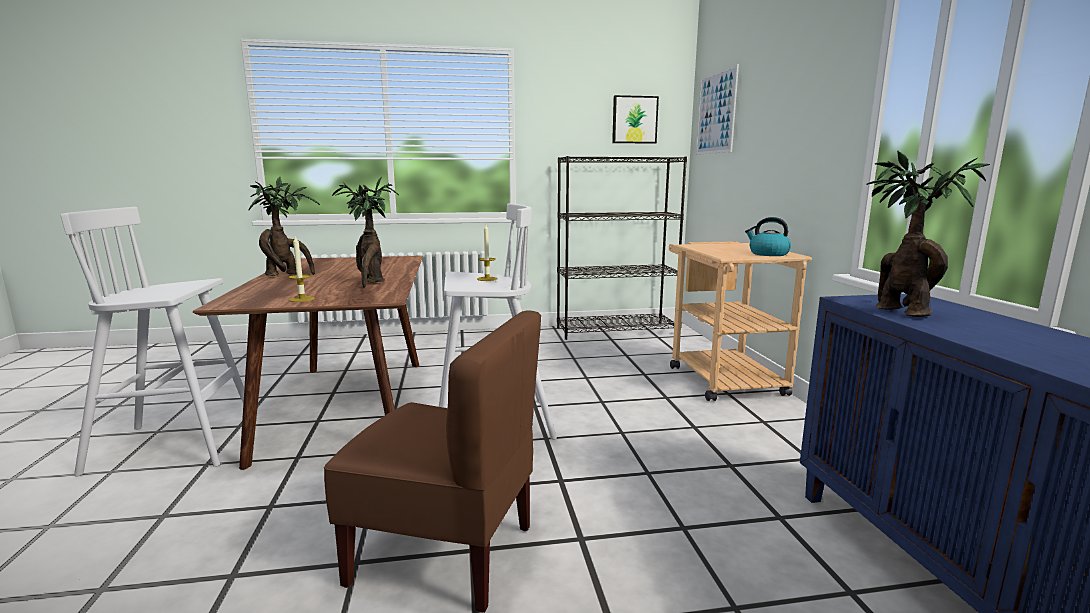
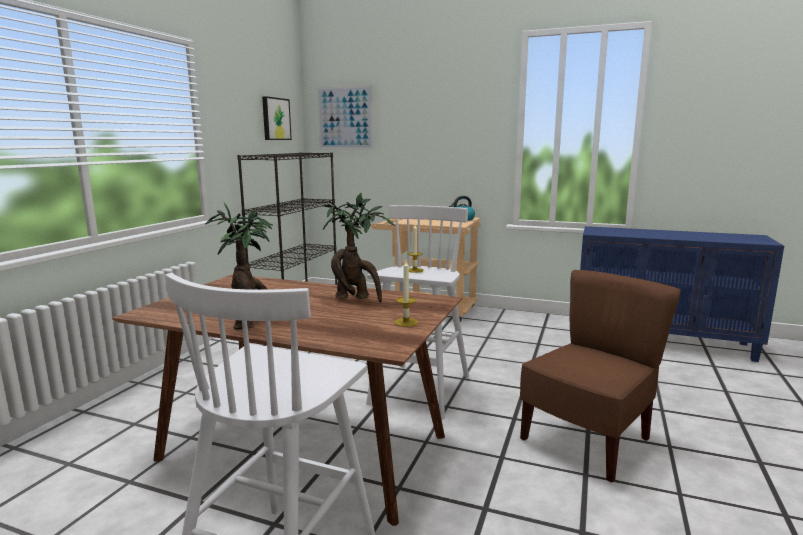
camera: 60 degrees left, 0 degrees up
potted plant [866,150,990,317] -> none

